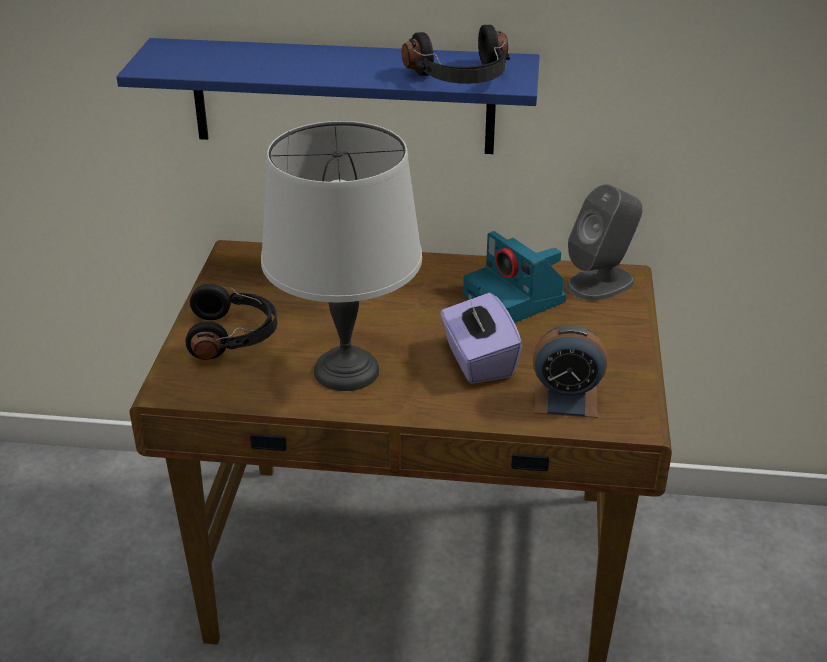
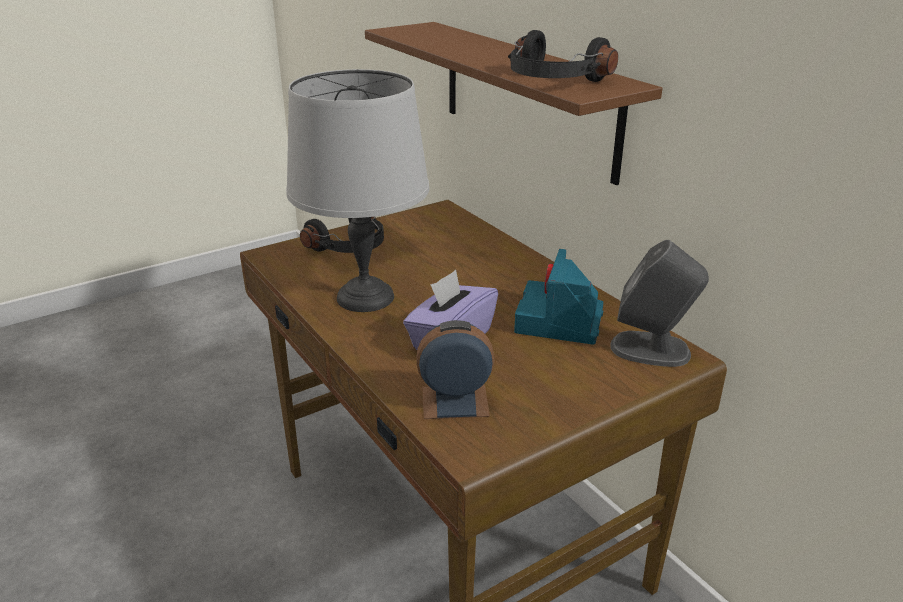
camera: 50 degrees right, 5 degrees down
blue shelf [116,38,540,154] -> brown shelf [365,22,663,185]
alarm clock [533,325,607,418] -> alarm clock turned 120 degrees clockwise [416,320,495,419]

